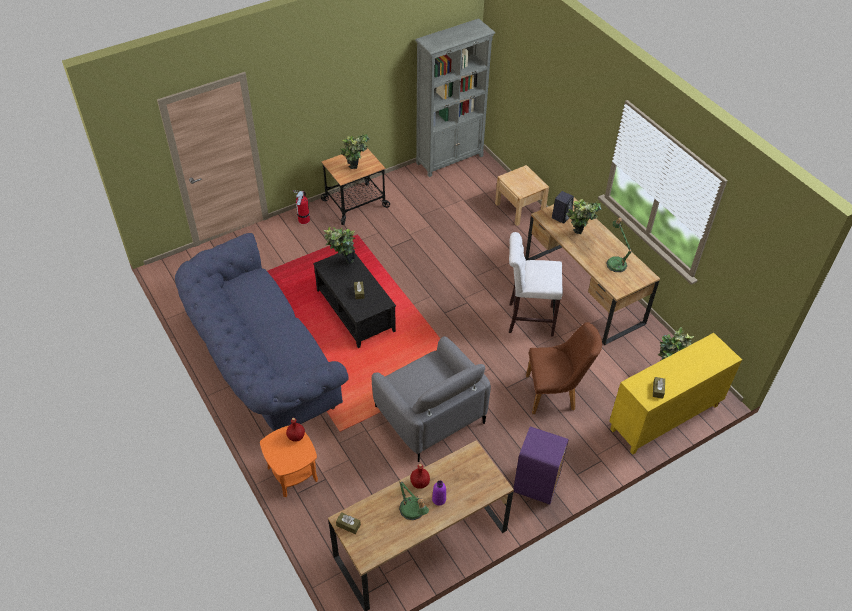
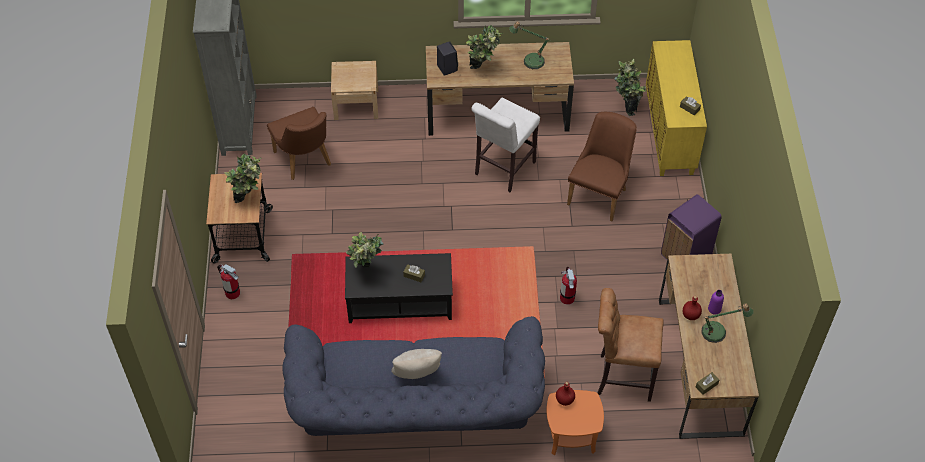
camera: 60 degrees left, 5 degrees up
grey armchair [372,336,491,462] -> fire extinguisher [560,267,577,305]
none -> brown chair [267,107,331,180]
none -> beige pillow [391,349,442,379]
none -> brown stool [598,288,664,402]

